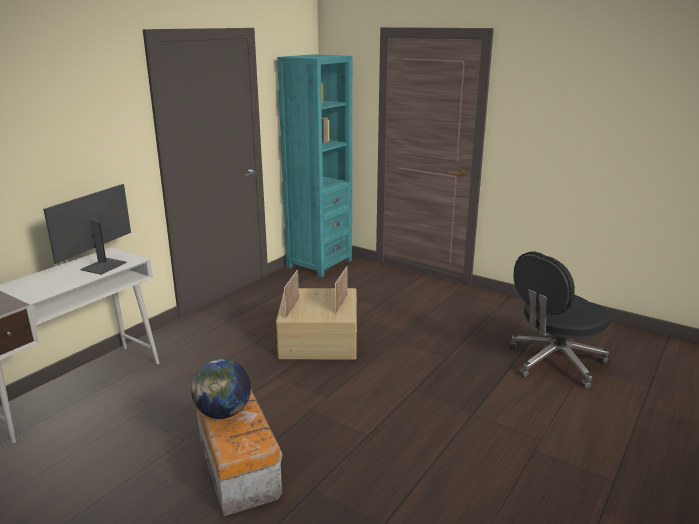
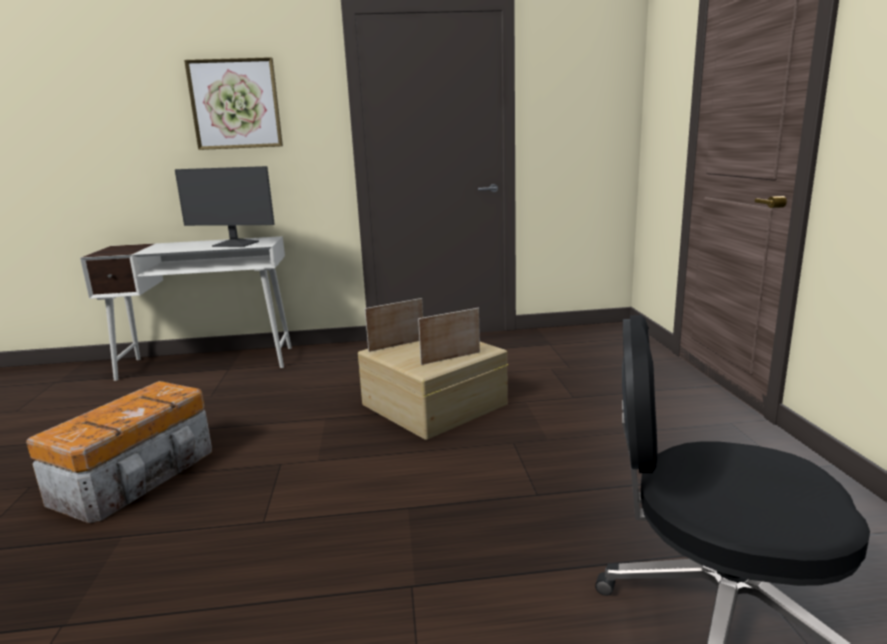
camera: 50 degrees right, 5 degrees down
monitor [43,184,131,275] -> monitor turned 150 degrees counterclockwise [175,166,275,247]
globe [191,359,251,419] -> none
turquoise bookcase [277,54,352,277] -> none
none -> picture [184,57,283,150]

